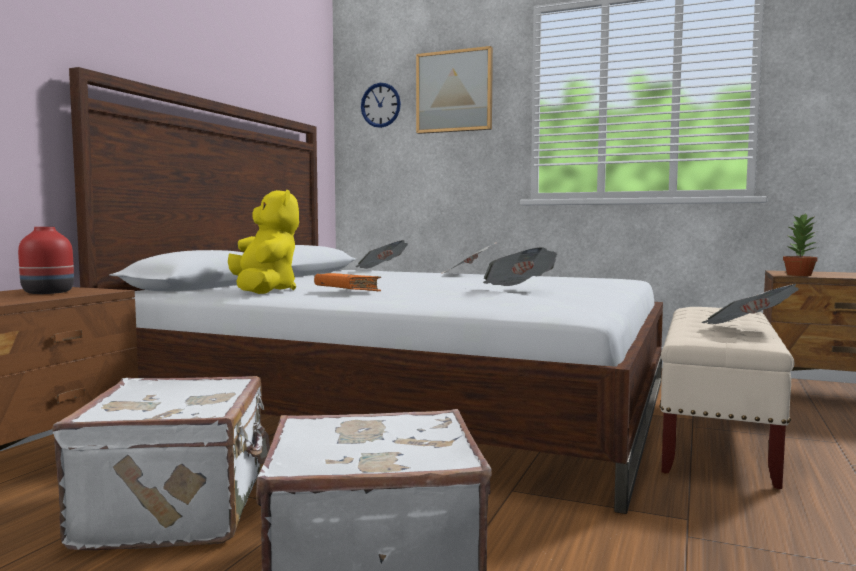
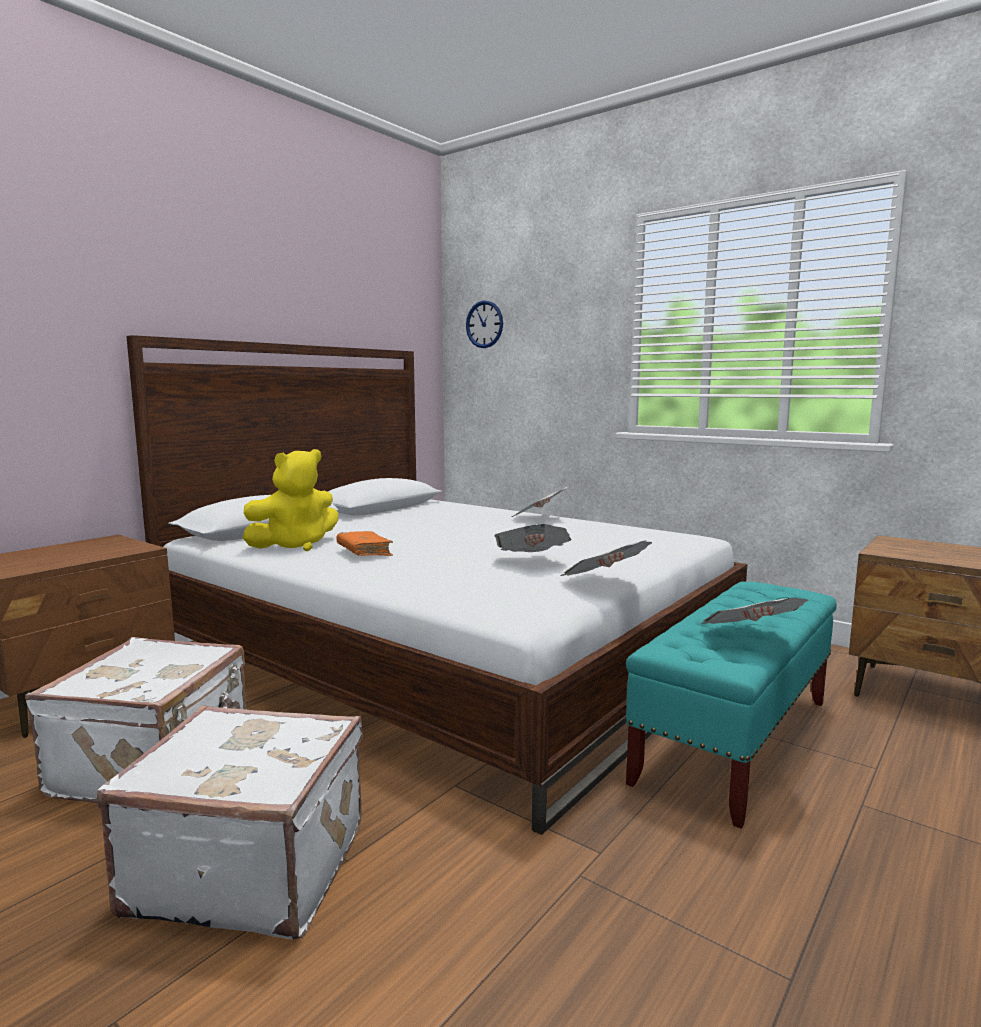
camera: 15 degrees right, 5 degrees up
red vase [18,227,74,294] -> none
yellow plush toy [228,190,299,294] -> yellow plush toy turned 60 degrees clockwise [242,449,338,551]
newspaper [355,240,408,269] -> newspaper moved to [560,541,652,576]
picture [416,46,493,134] -> none
beige bench [659,307,795,489] -> turquoise bench [625,582,837,829]
potted plant [783,213,818,276] -> none

